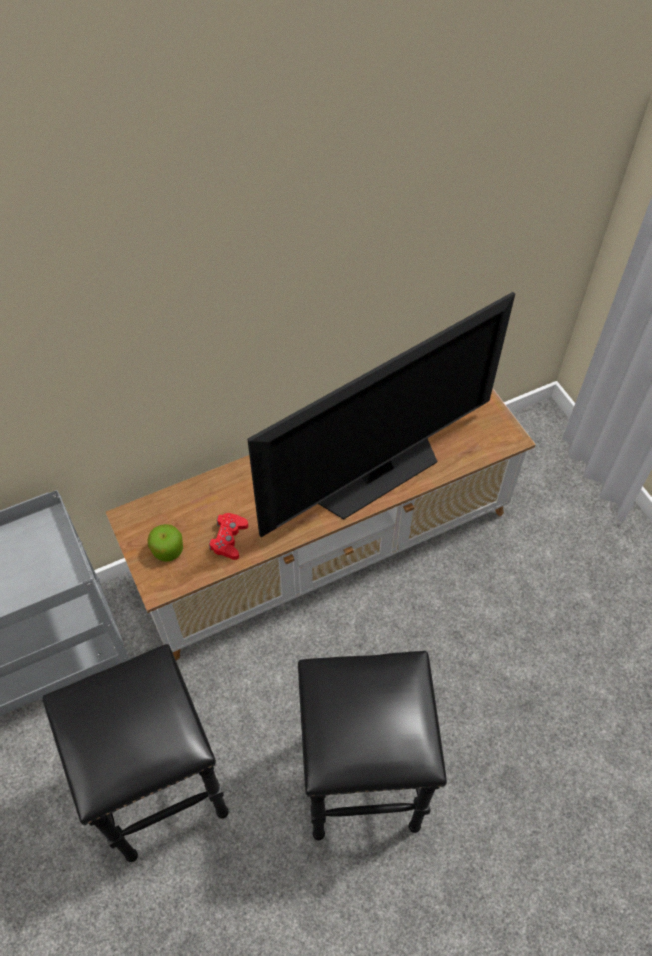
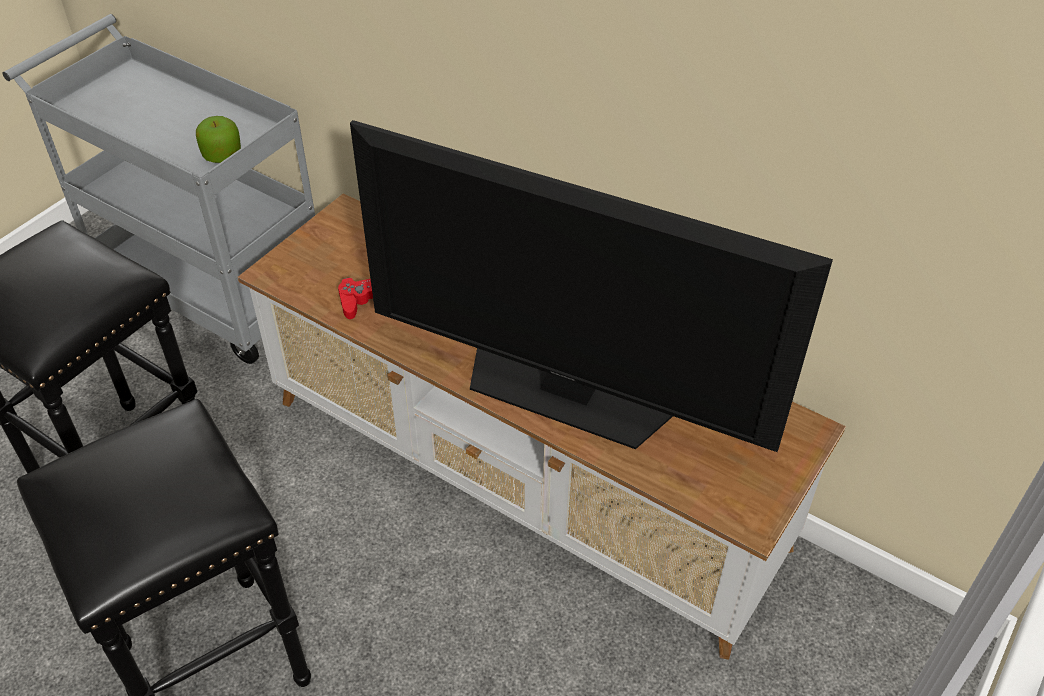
camera: 60 degrees right, 10 degrees down
apple [148,524,183,562] -> apple moved to [196,116,241,163]

